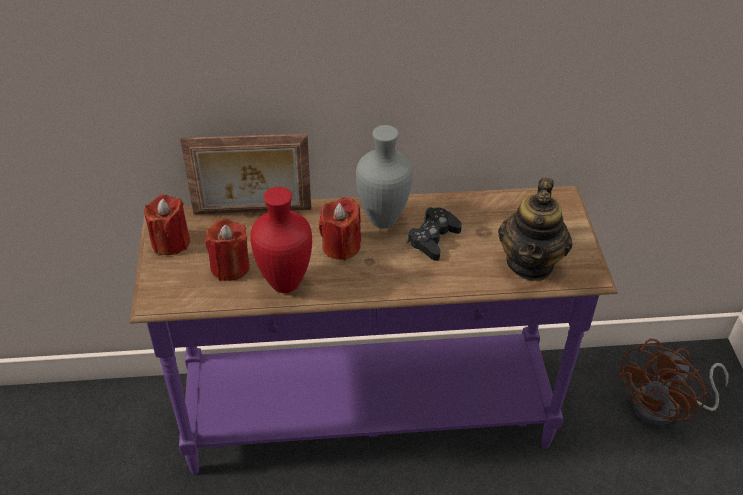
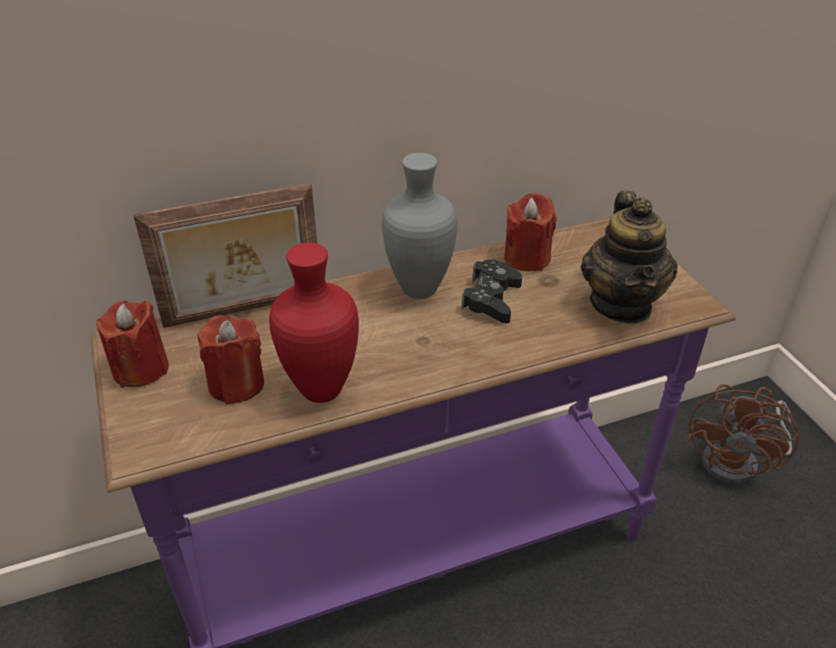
camera: 15 degrees left, 5 degrees down
red candle [319,197,361,261] -> red candle moved to [504,193,557,271]

